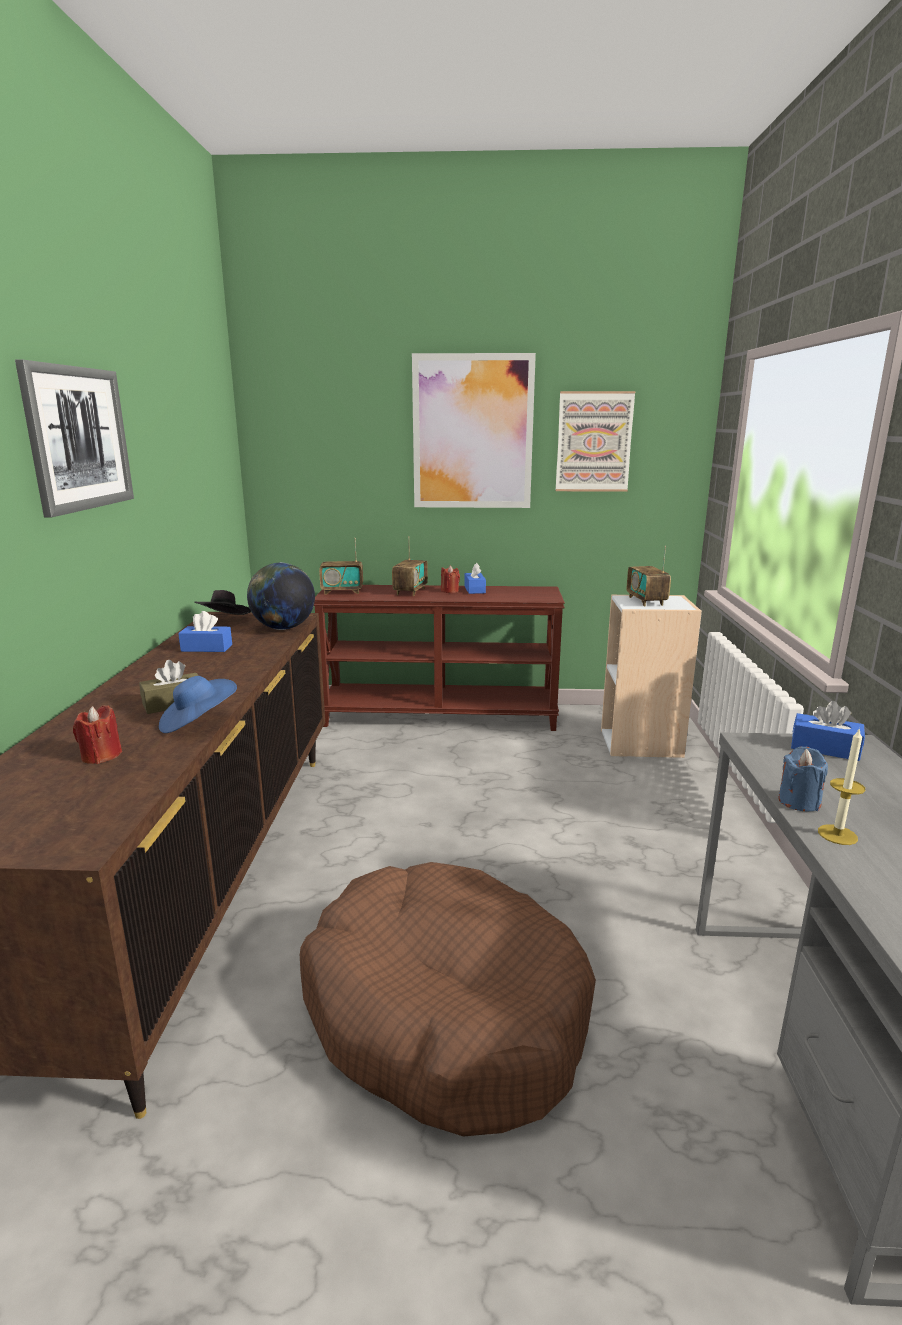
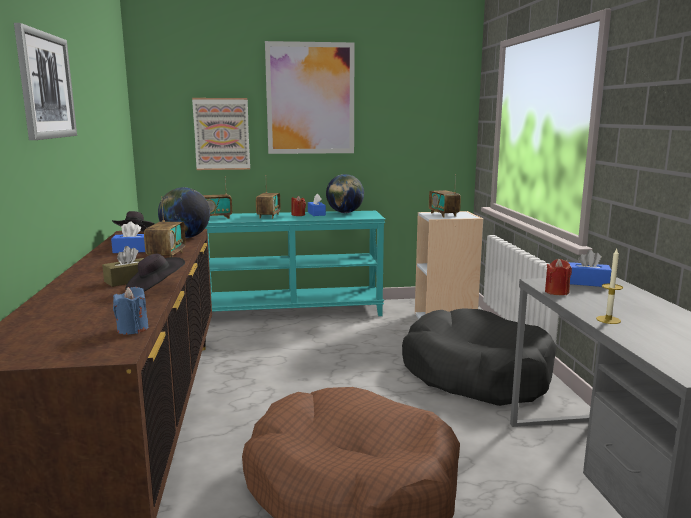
camera: 10 degrees left, 5 degrees down
red candle [73,705,122,764] -> red candle moved to [545,259,572,295]
blue hat [159,676,237,733] -> black hat [125,254,185,292]
brown console table [314,585,565,731] -> turquoise console table [205,211,385,316]
picture [556,391,635,492] -> picture moved to [192,98,250,170]
blue candle [778,747,828,812] -> blue candle moved to [113,287,148,334]
none -> radio [144,196,186,257]
none -> globe [326,174,364,213]
none -> black dog bed [402,308,557,406]

